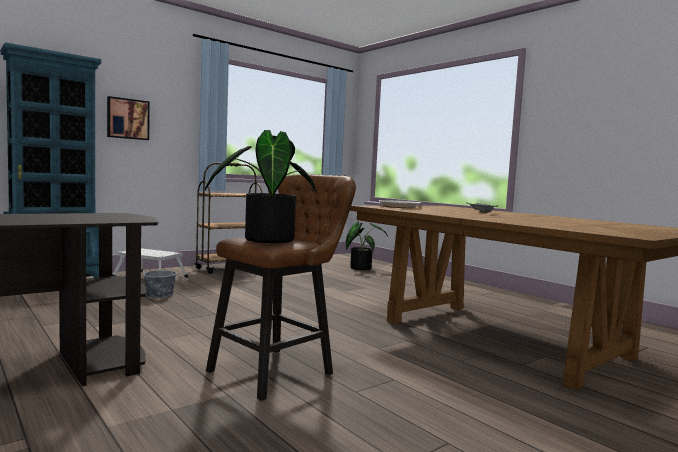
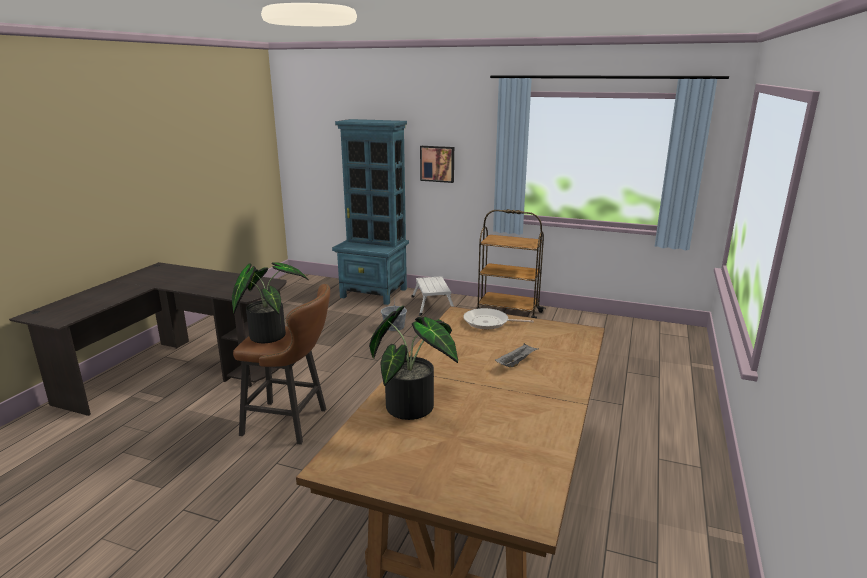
camera: 60 degrees right, 15 degrees up
potted plant [346,222,388,270] -> potted plant moved to [369,306,458,420]

